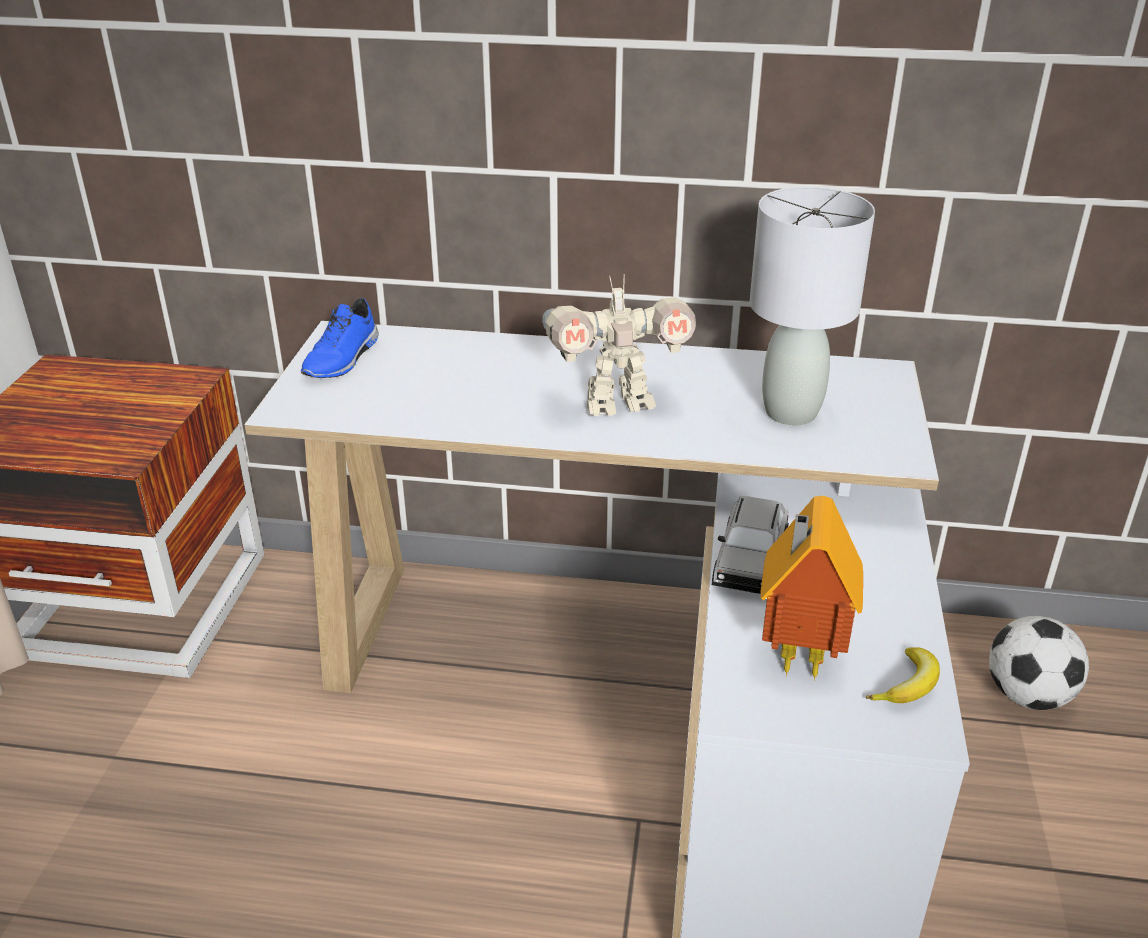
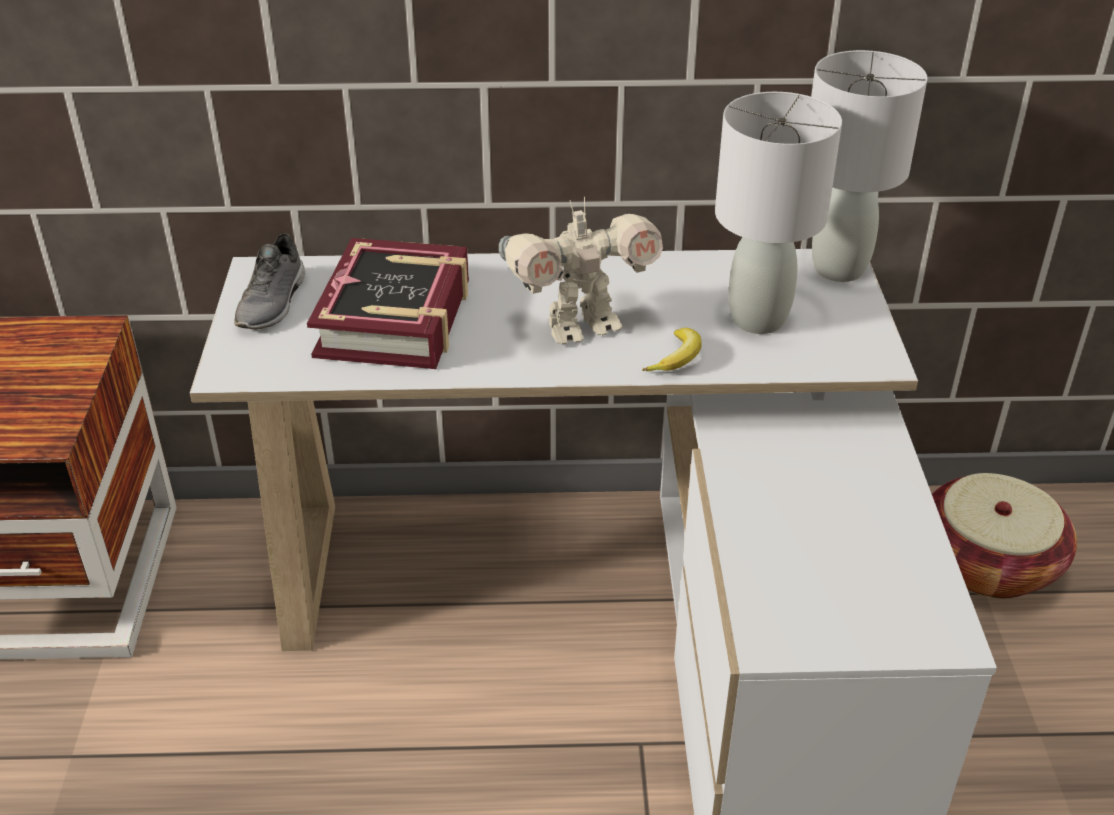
camera: 10 degrees left, 5 degrees up
blue shoe [301,298,379,378] -> grey shoe [234,233,305,329]
grey toy car [712,496,789,594] -> none
toy house [761,496,863,680] -> none
banana [866,647,940,703] -> banana moved to [642,328,702,371]
football [989,616,1089,710] -> basket [932,473,1077,598]
none -> book [307,238,469,369]
none -> grey table lamp [811,50,928,282]

